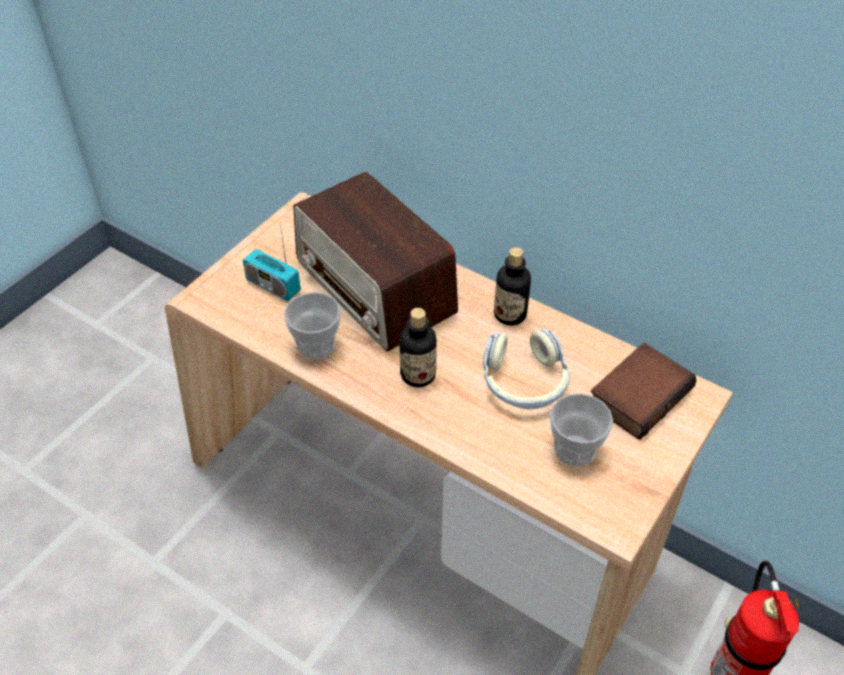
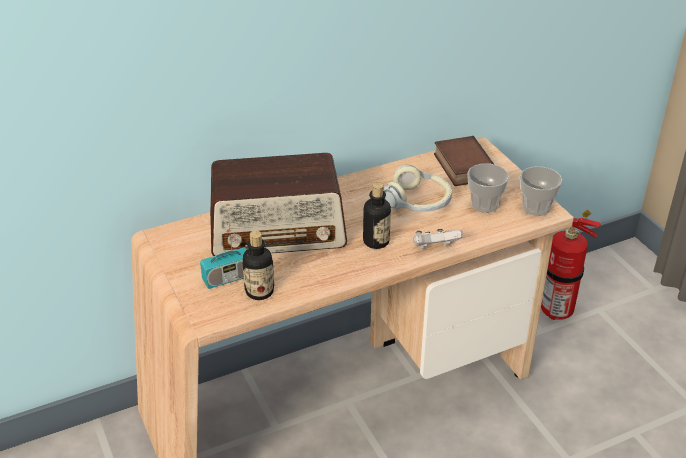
camera: 60 degrees left, 10 degrees down
cup [284,292,341,359] -> cup moved to [520,166,562,216]
bottle [494,247,531,326] -> bottle moved to [242,231,274,300]
none -> white game controller [413,229,463,249]

